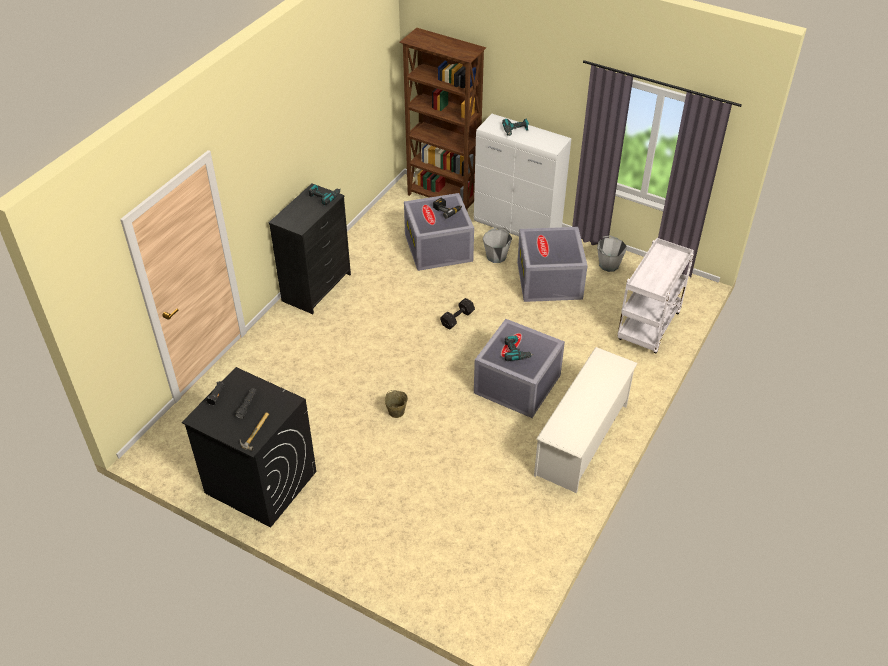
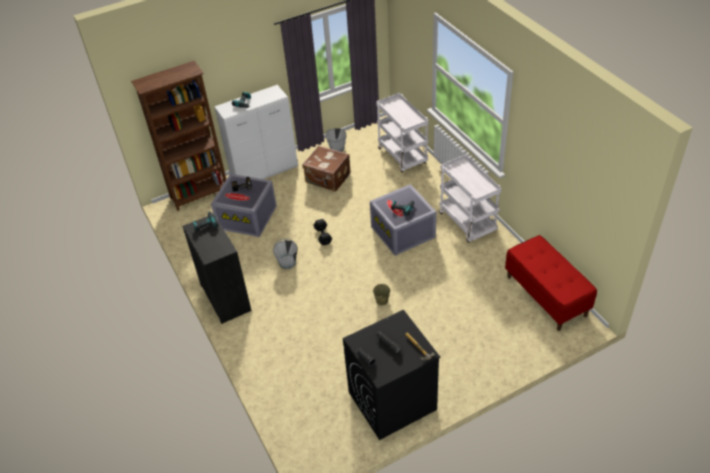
camera: 55 degrees left, 0 degrees up
grey bucket [483,227,512,263] -> grey bucket moved to [273,238,297,269]
grey storage box [517,227,588,302] -> brown suitcase [302,146,351,192]
white shoe rack [534,347,638,493] -> white cart [439,154,502,243]
none -> red bench [505,235,597,331]

